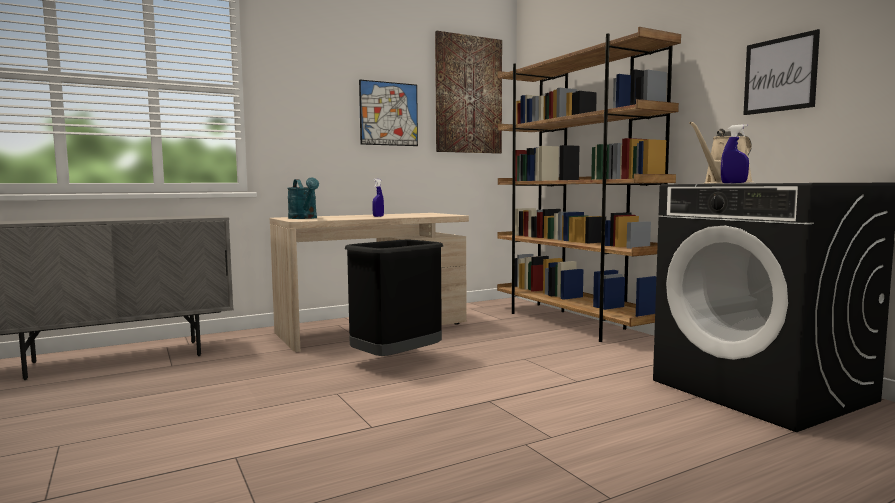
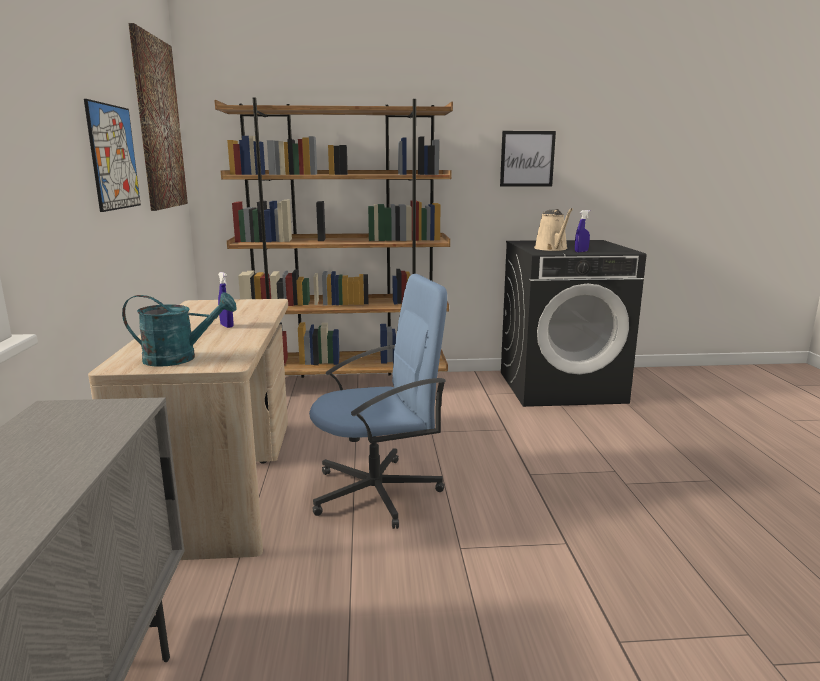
camera: 65 degrees left, 10 degrees up
black trash can [345,240,443,356] -> blue office chair [309,274,447,529]

